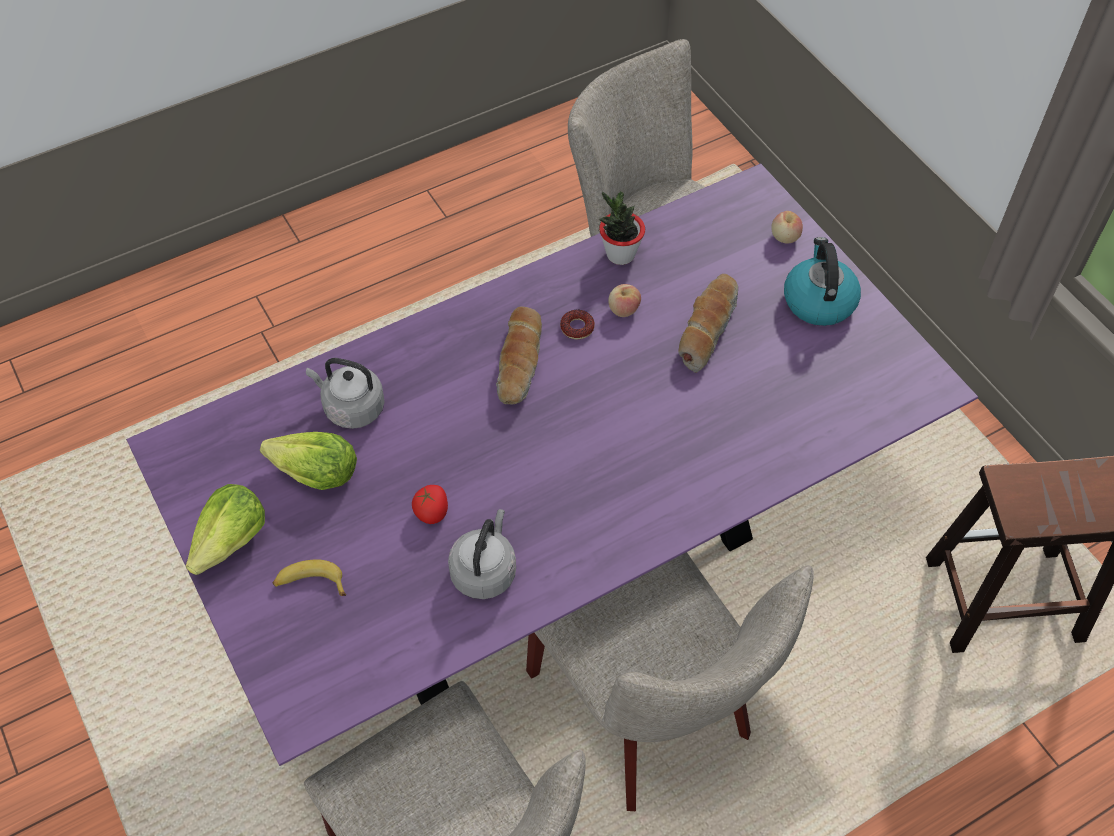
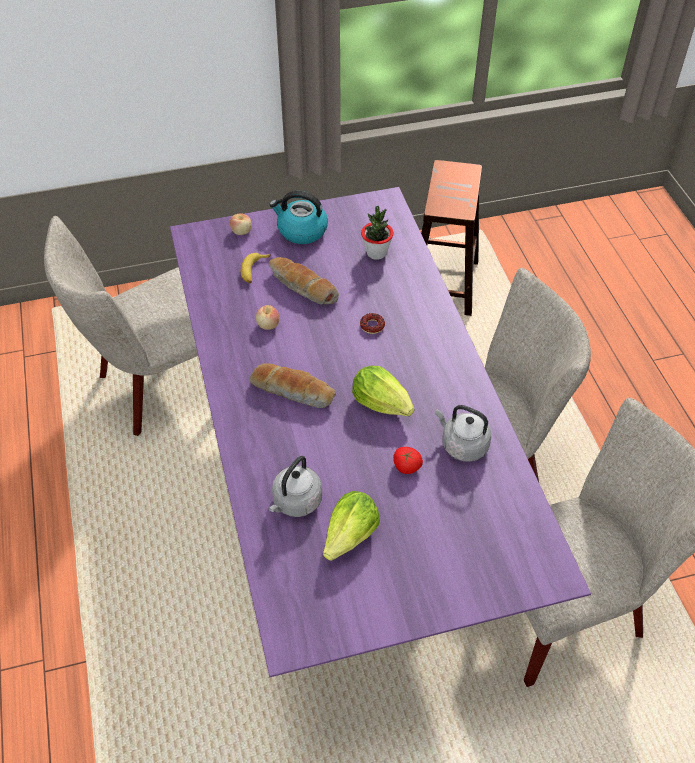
camera: 75 degrees left, 5 degrees down
lettuce [186,484,265,575] -> lettuce moved to [352,365,414,416]
banana [273,559,346,596] -> banana moved to [241,253,270,283]
donut [560,310,595,340] -> donut moved to [360,313,385,334]
potted plant [599,191,645,265] -> potted plant moved to [361,206,394,260]

